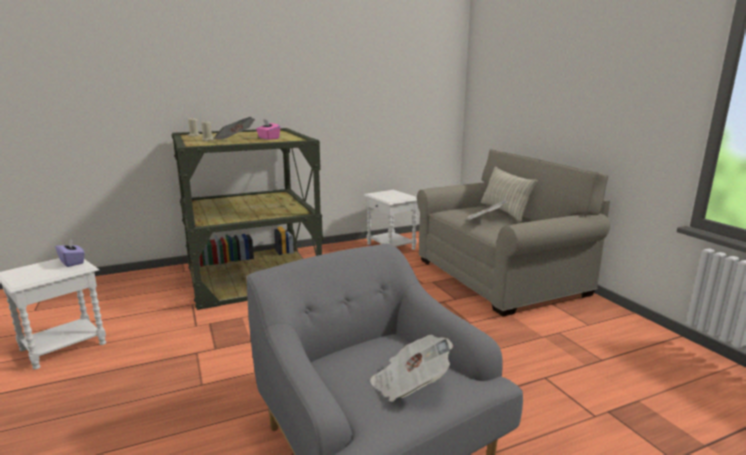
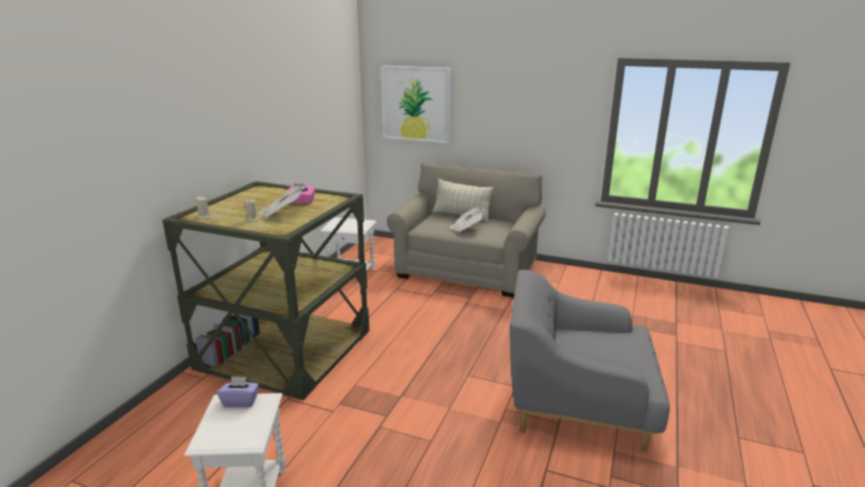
camera: 45 degrees left, 5 degrees up
newspaper [370,335,453,402] -> none
none -> picture [381,65,451,144]

